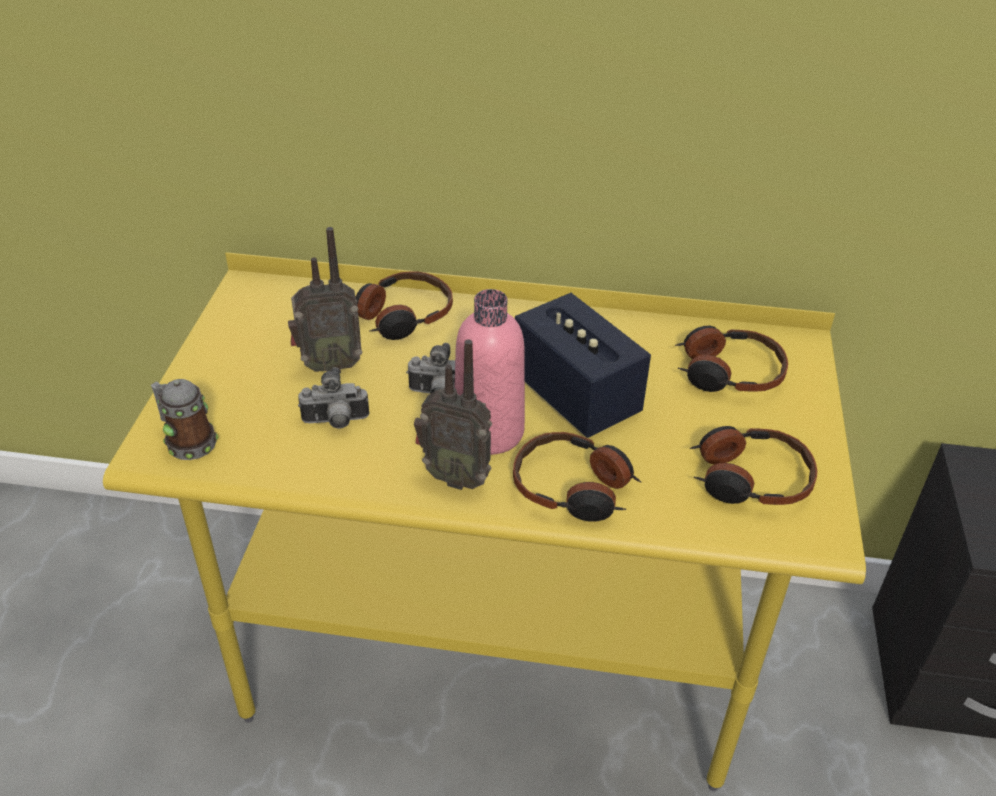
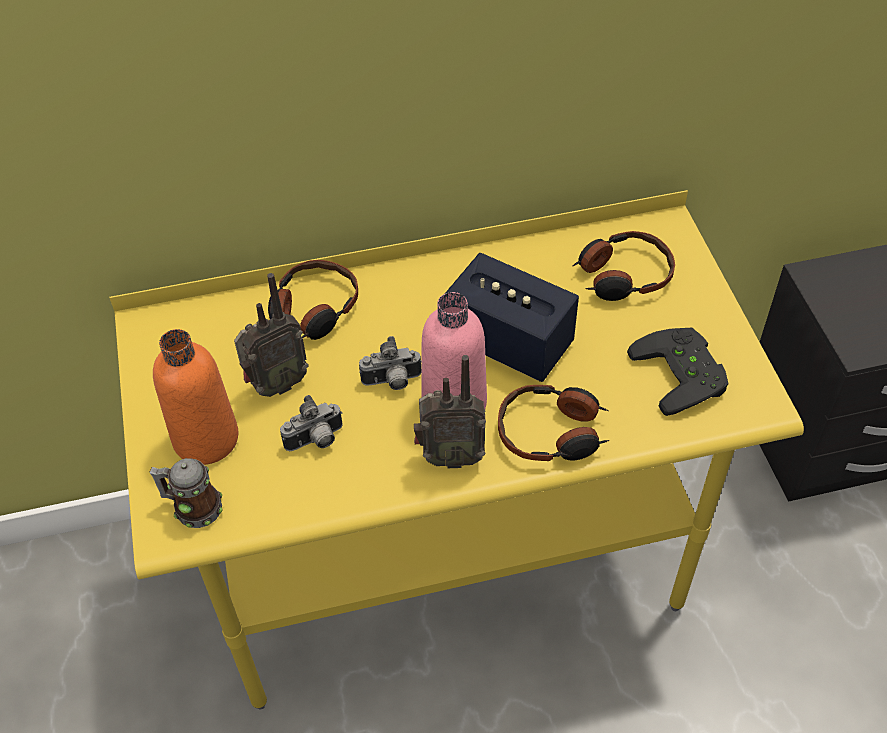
camera: 20 degrees left, 10 degrees up
headphones [690,426,817,505] -> black game controller [627,328,728,416]
none -> orange bottle [153,329,238,465]

